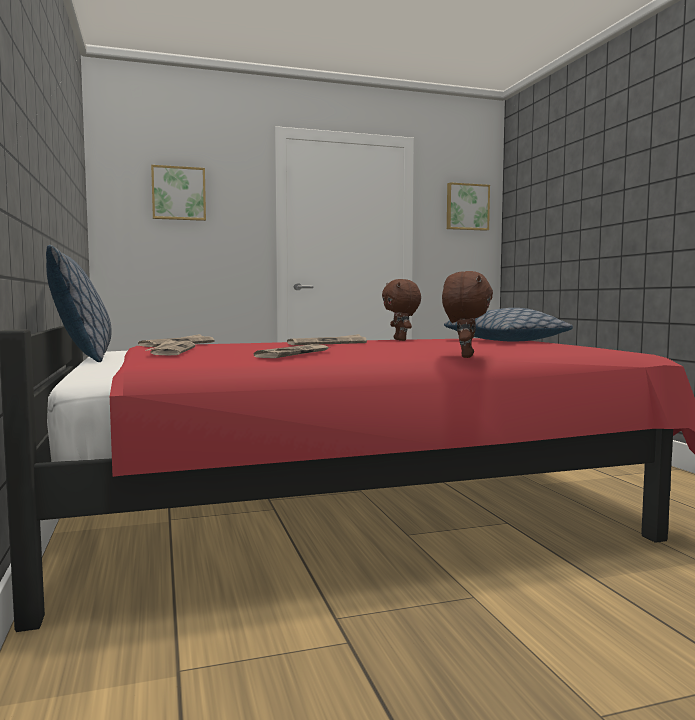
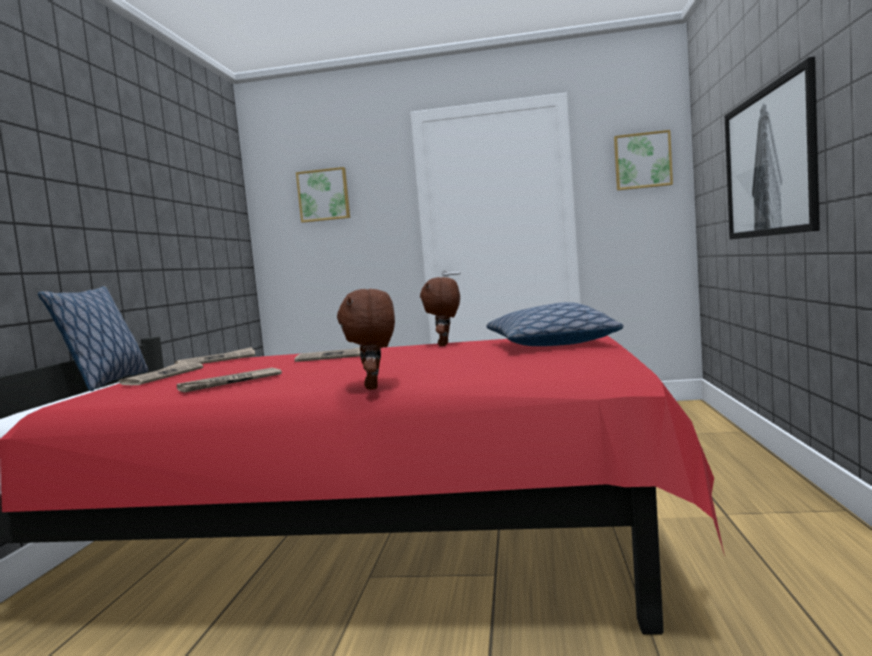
camera: 25 degrees right, 0 degrees up
brown plush toy [442,271,493,358] -> brown plush toy turned 135 degrees clockwise [337,289,395,390]
none -> picture [725,56,820,239]

